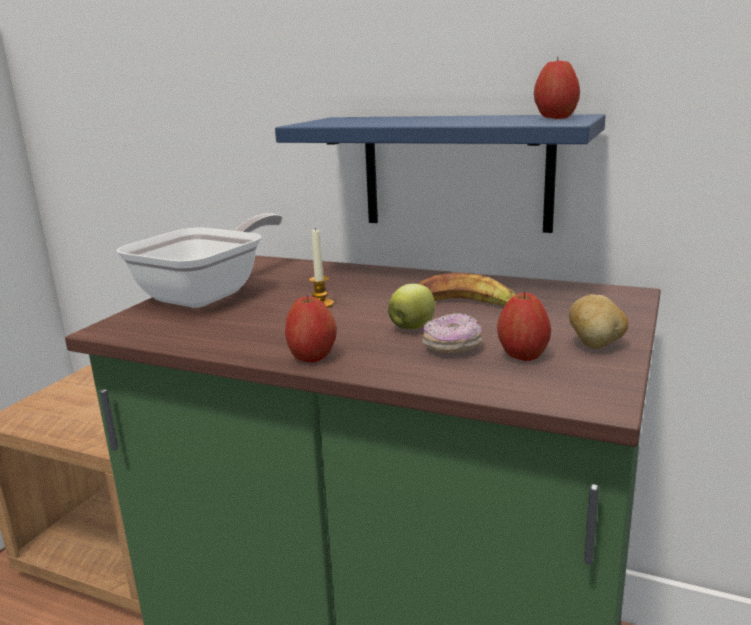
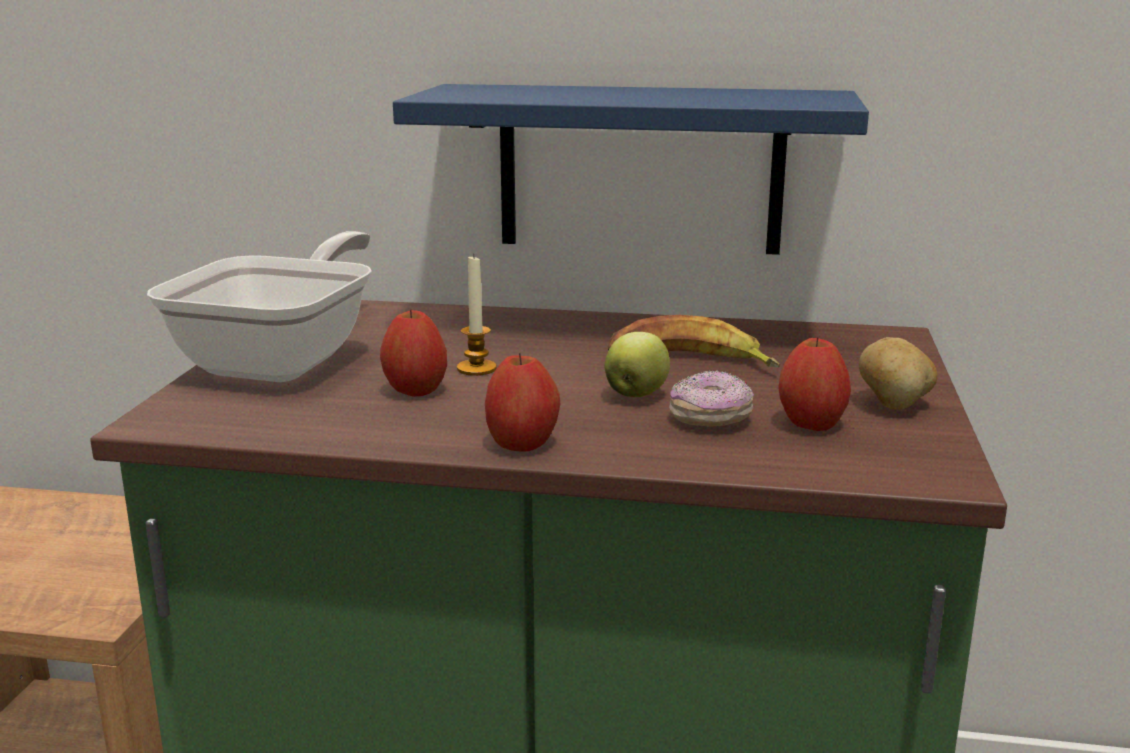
camera: 15 degrees left, 0 degrees up
apple [534,57,580,119] -> apple moved to [380,309,447,397]

